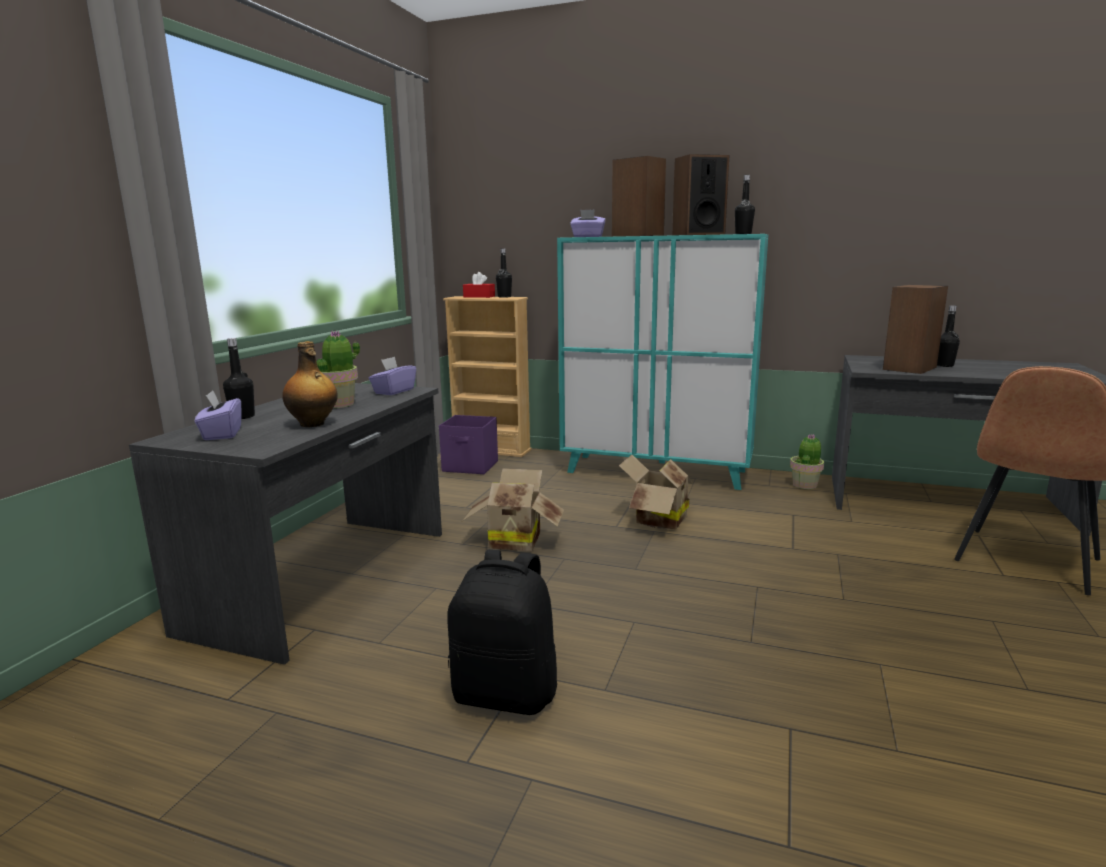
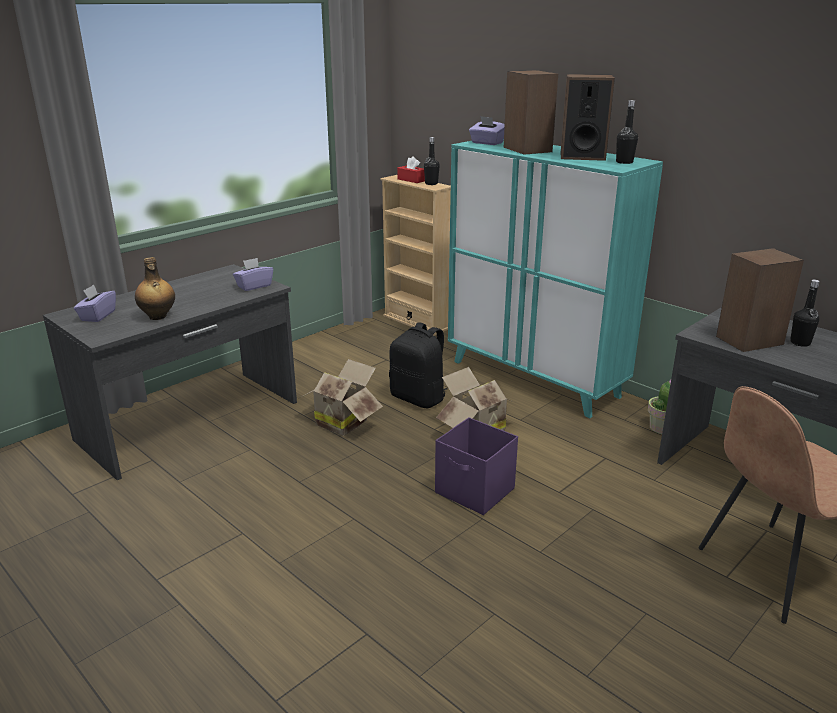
camera: 25 degrees right, 10 degrees up
black bottle [223,338,255,419] -> none
potted plant [316,330,360,408] -> none
purple storage box [439,415,498,474] -> purple storage box moved to [435,417,518,515]
black backpack [447,549,557,715] -> black backpack moved to [389,322,447,408]

